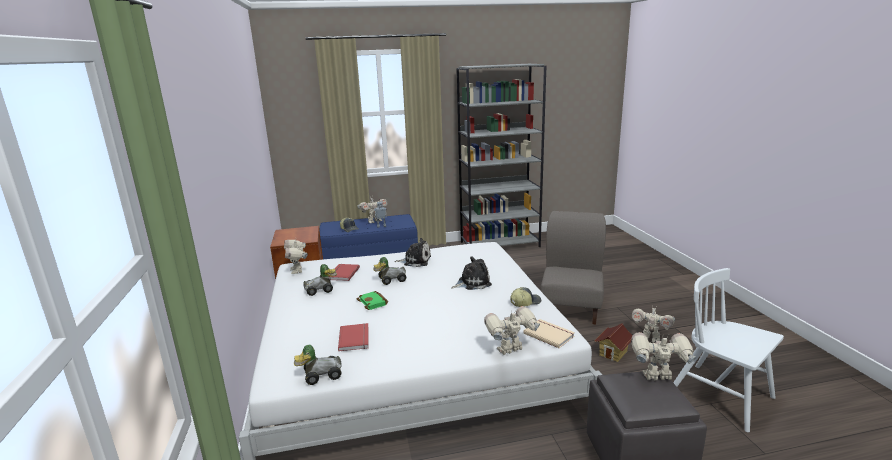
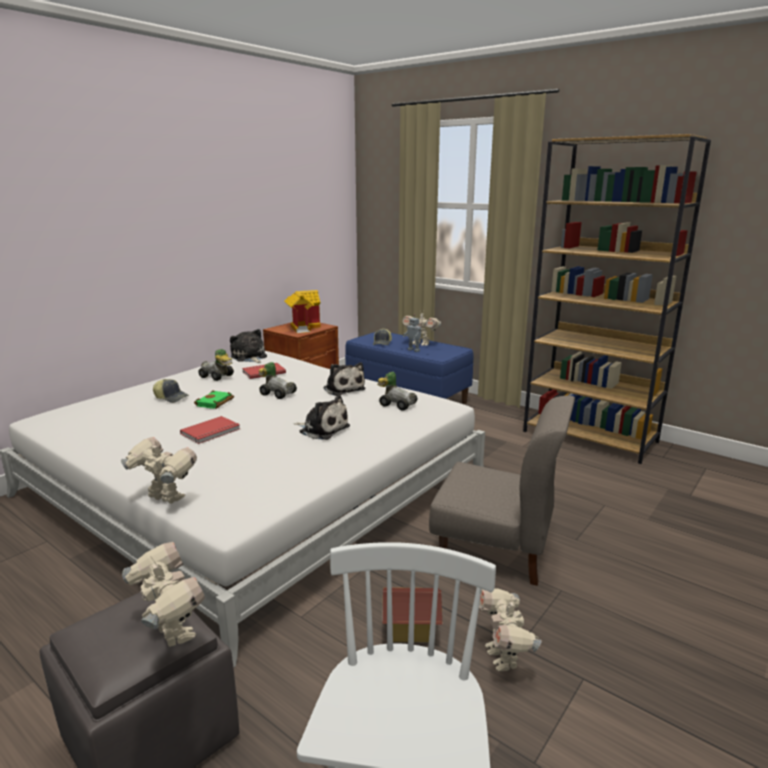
camera: 50 degrees right, 0 degrees up
toy robot [284,238,308,274] -> plush toy [230,329,267,363]
toy car [294,345,342,385] -> toy car moved to [377,372,417,411]
red book [338,323,369,351] -> red book moved to [180,416,240,444]
grey bookcase [456,64,546,247] -> brown bookcase [523,134,711,464]
cap [510,287,541,307] -> cap moved to [153,379,189,403]
beige book [523,319,575,348] -> none
grey chair [540,211,606,324] -> grey chair turned 45 degrees clockwise [429,396,575,586]
none -> toy house [285,290,321,333]

